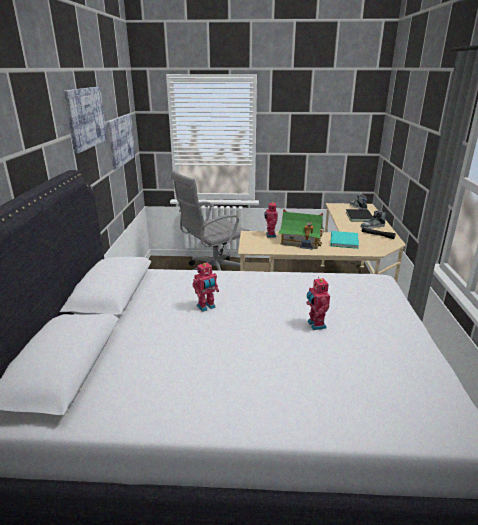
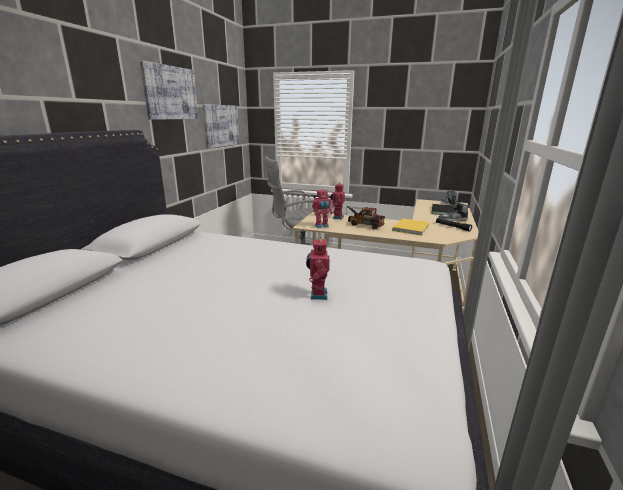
camera: 15 degrees right, 5 degrees down
toy robot [193,263,219,312] -> toy robot moved to [312,189,332,228]
toy house [278,209,324,250] -> toy truck [347,206,385,230]
turquoise book [330,231,359,249] -> yellow book [392,218,430,235]

